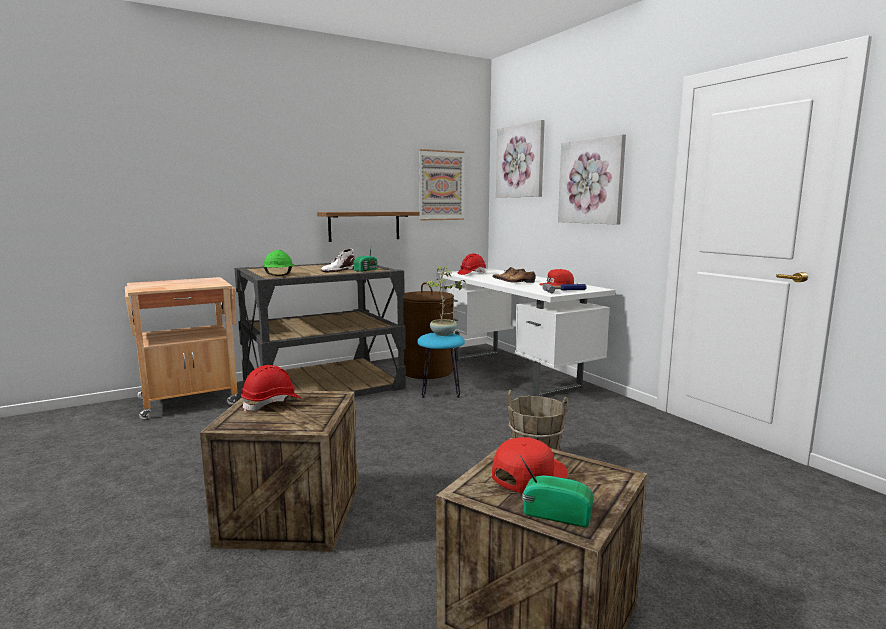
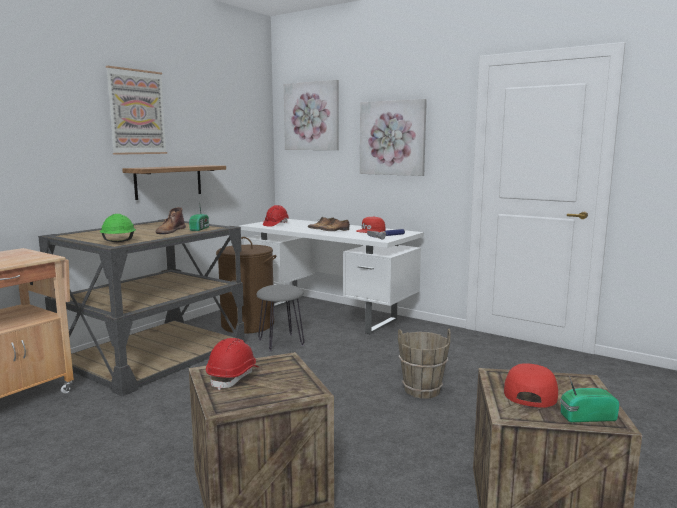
camera: 25 degrees left, 0 degrees up
white boot [321,249,355,273] -> brown boot [155,207,186,234]
turquoise stool [417,333,465,398] -> grey stool [256,284,304,351]
picture [419,149,464,220] -> picture moved to [106,66,167,155]
potted plant [426,266,466,336] -> none

